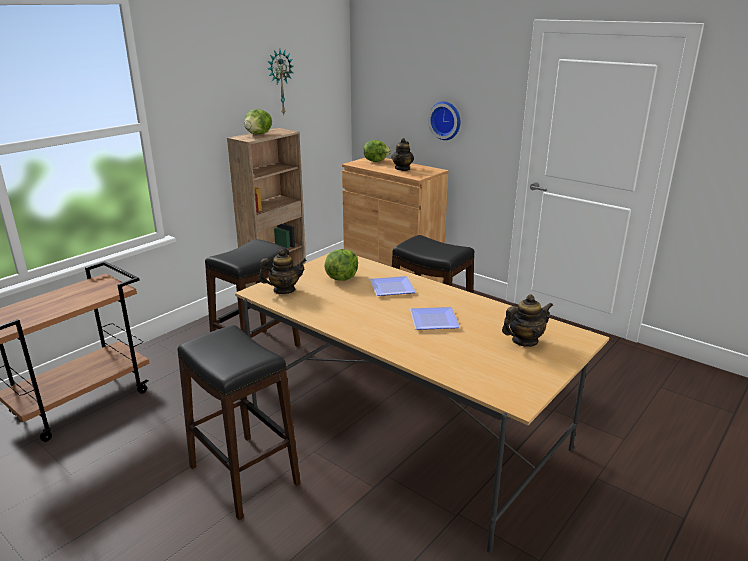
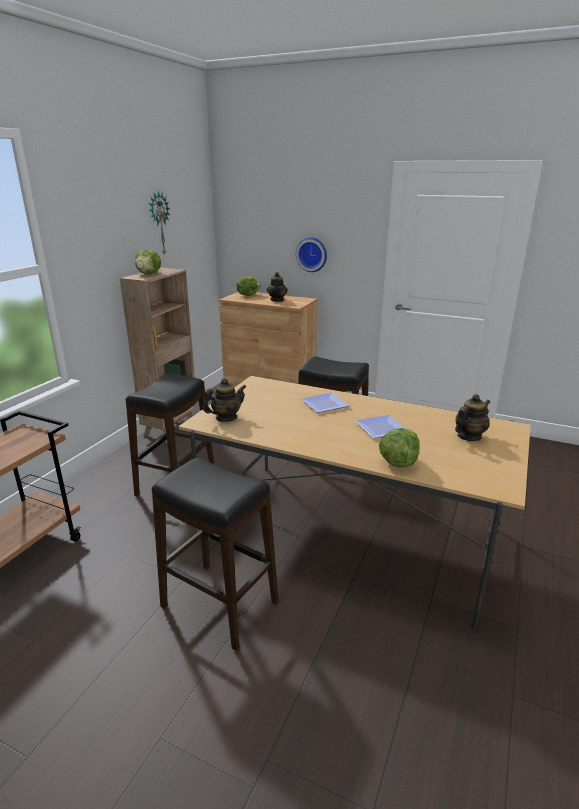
camera: 15 degrees left, 0 degrees up
lettuce [324,249,358,281] -> lettuce moved to [379,428,419,467]

